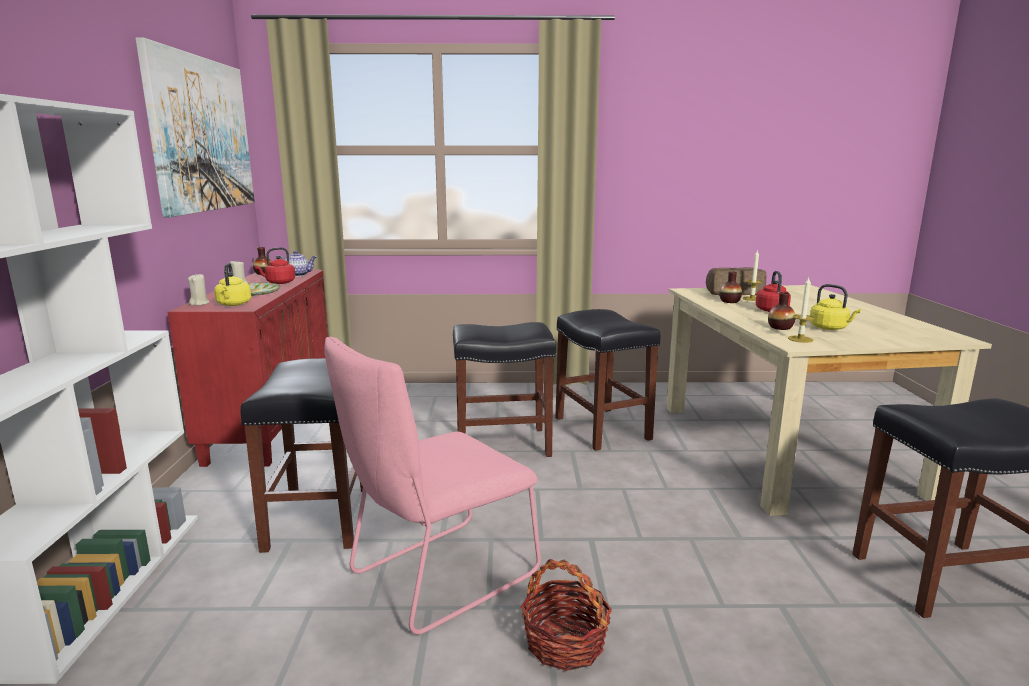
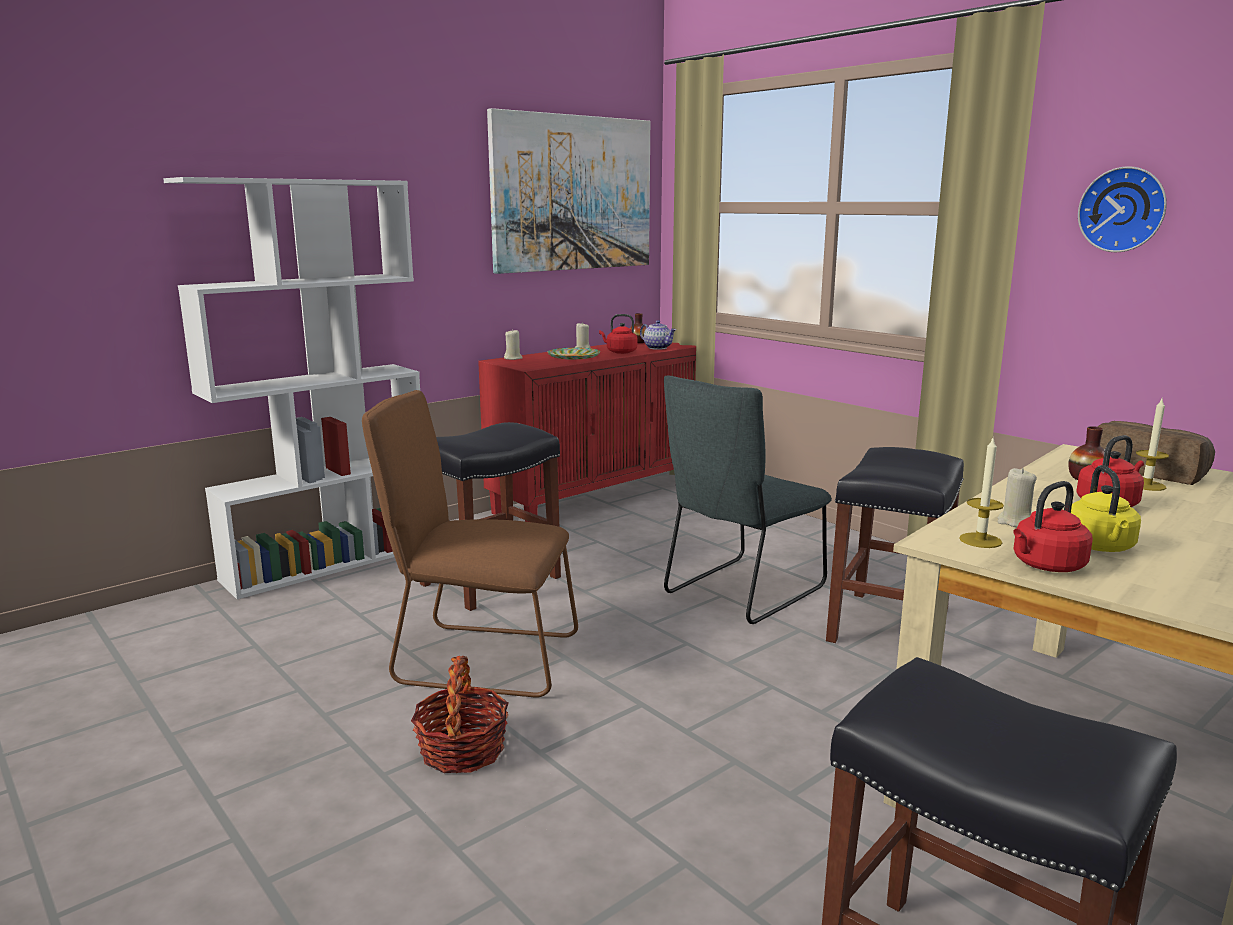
camera: 50 degrees right, 0 degrees up
yellow kettle [214,263,251,306] -> none
pink chair [324,337,541,635] -> brown chair [362,390,578,698]
black stool [453,322,556,457] -> grey chair [664,375,832,624]
vase [768,292,795,330] -> beige candle [998,468,1037,527]
none -> red kettle [1013,481,1093,572]
none -> wall clock [1078,166,1167,252]

